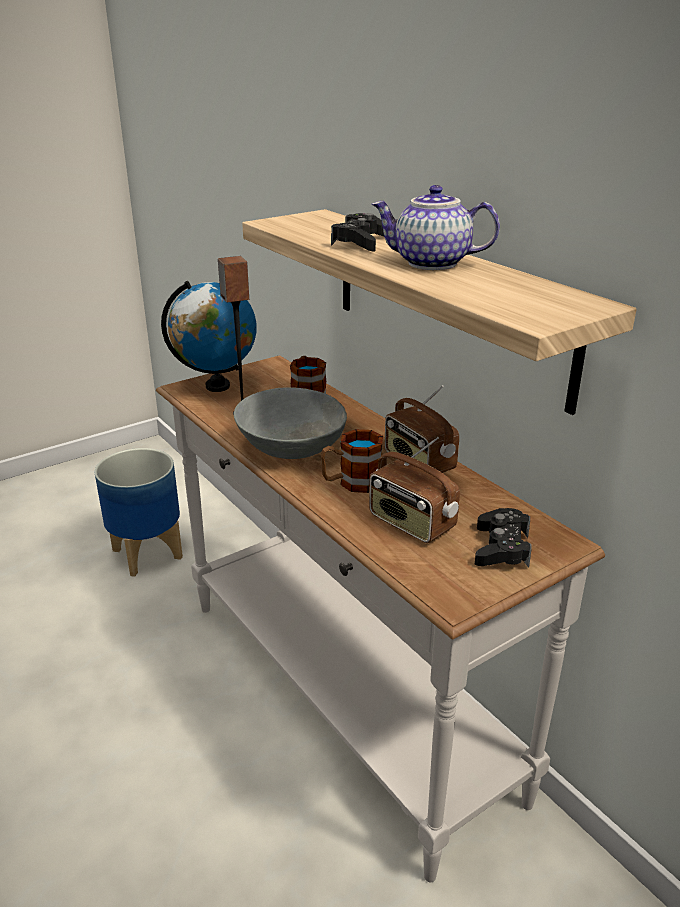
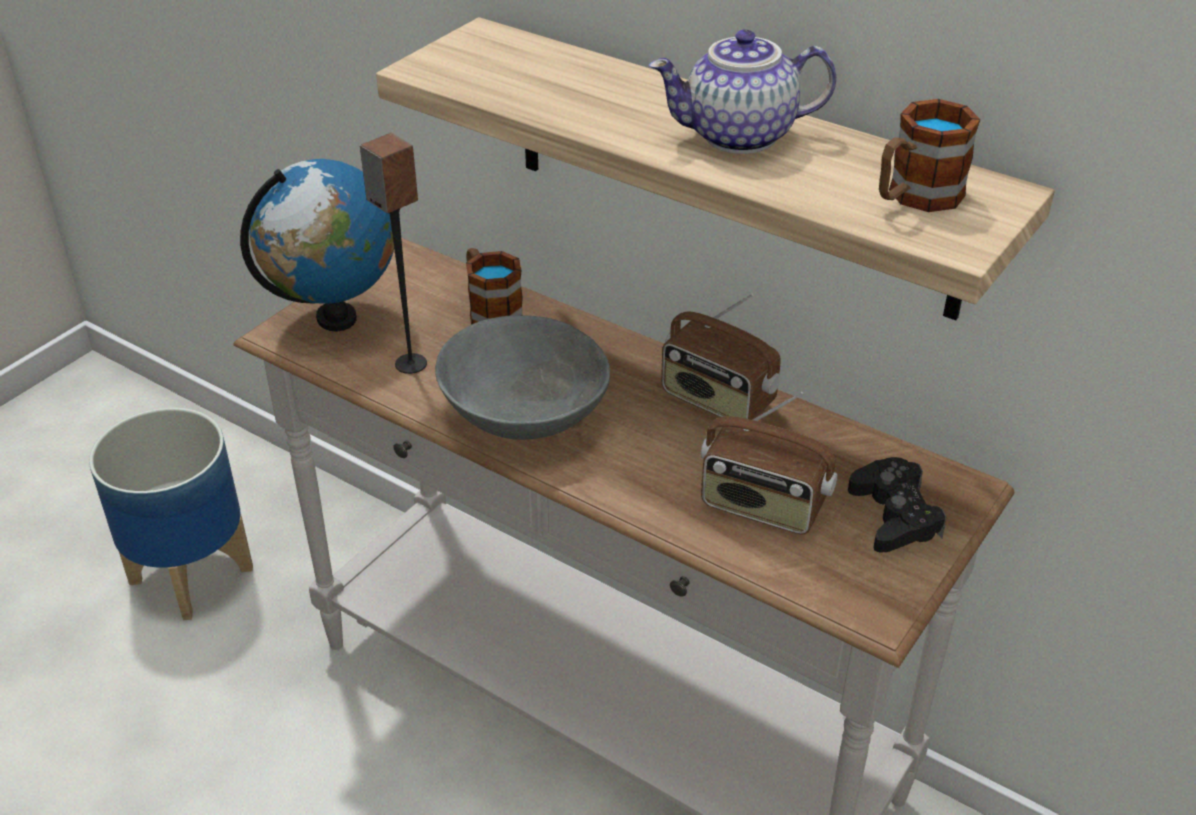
camera: 20 degrees left, 10 degrees up
mug [321,429,383,493] -> mug moved to [879,99,981,212]
black game controller [331,213,384,252] -> none

